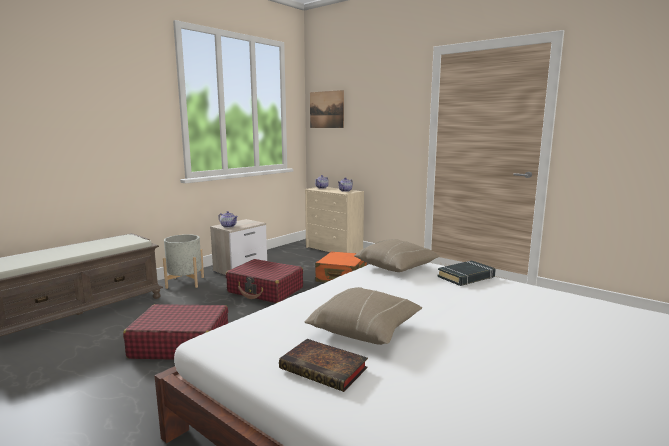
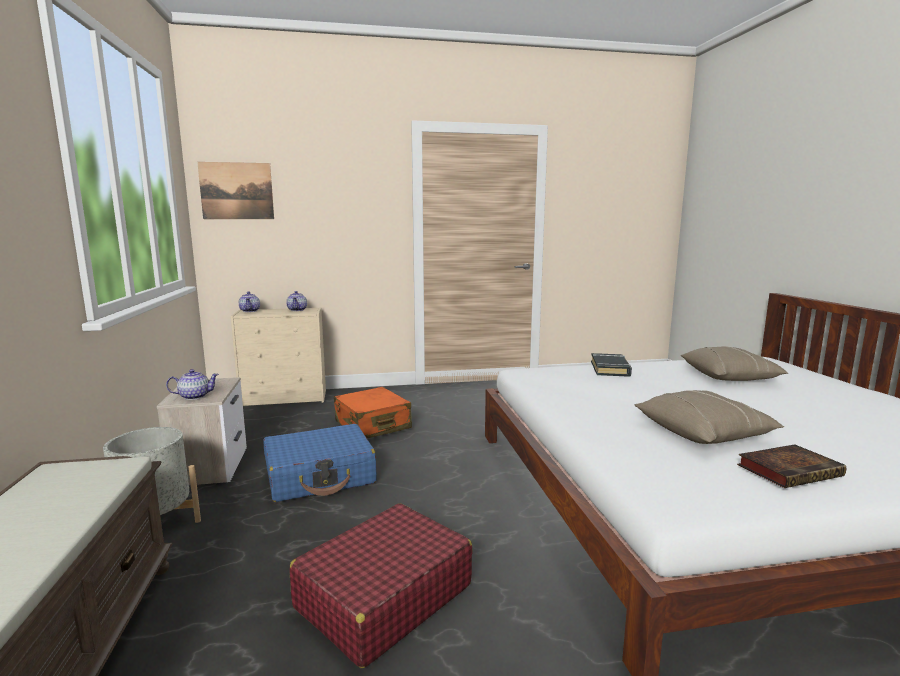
camera: 50 degrees left, 0 degrees up
red suitcase [226,259,303,303] -> blue suitcase [263,424,377,502]
beige pillow [354,239,440,272] -> beige pillow moved to [681,346,788,381]

